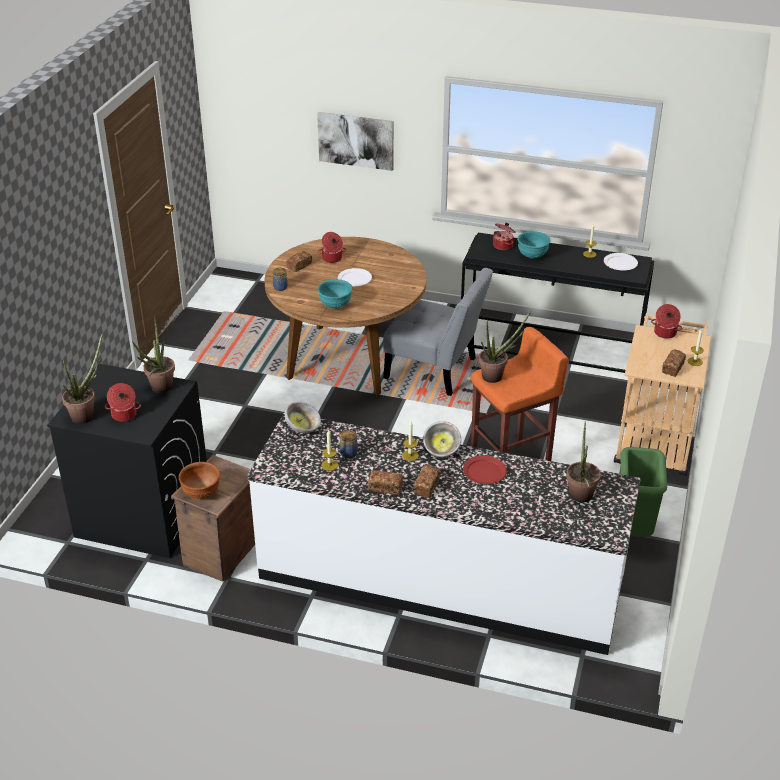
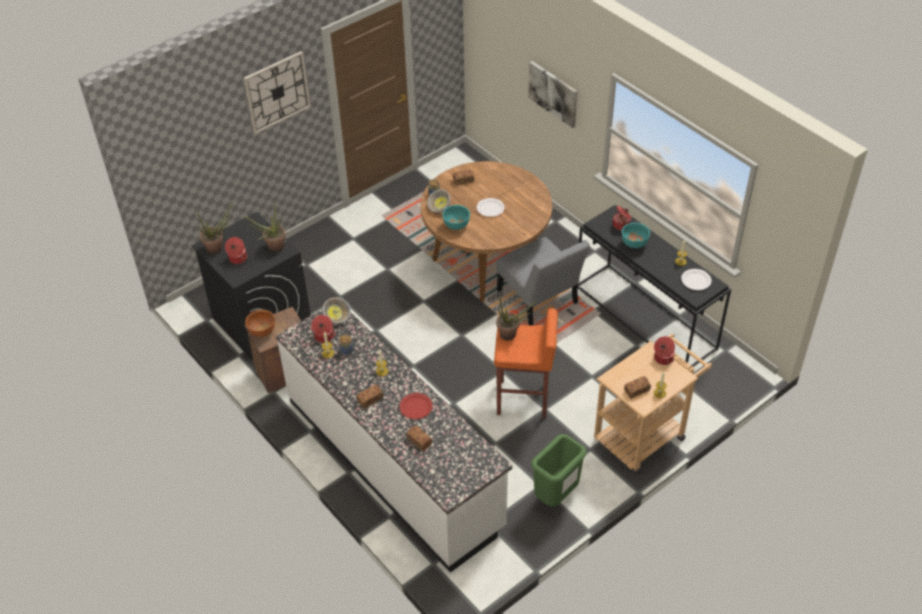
camera: 35 degrees right, 10 degrees up
cooking pot [318,232,346,263] -> cooking pot moved to [311,315,336,343]
bread [368,470,403,495] -> bread moved to [406,425,432,451]
bowl [423,421,461,457] -> bowl moved to [427,189,451,213]
potted plant [566,421,601,502] -> none
none -> wall clock [244,51,310,134]

